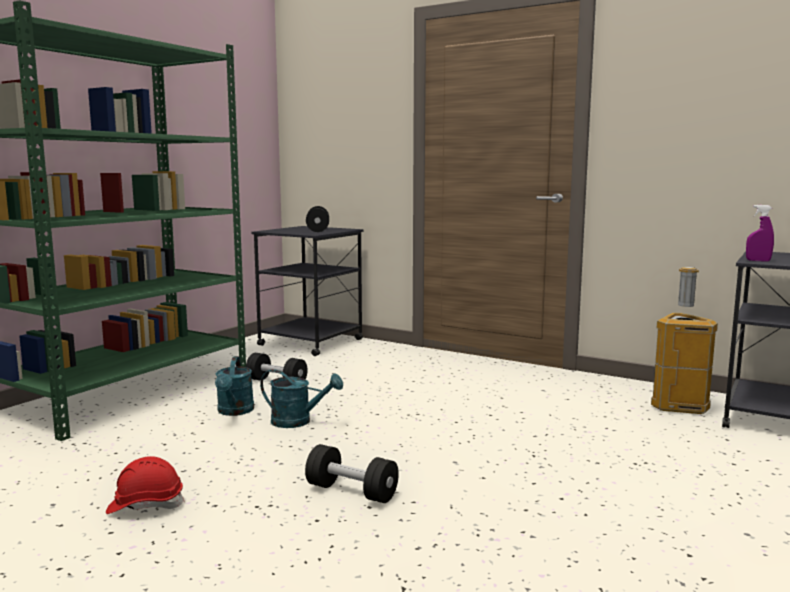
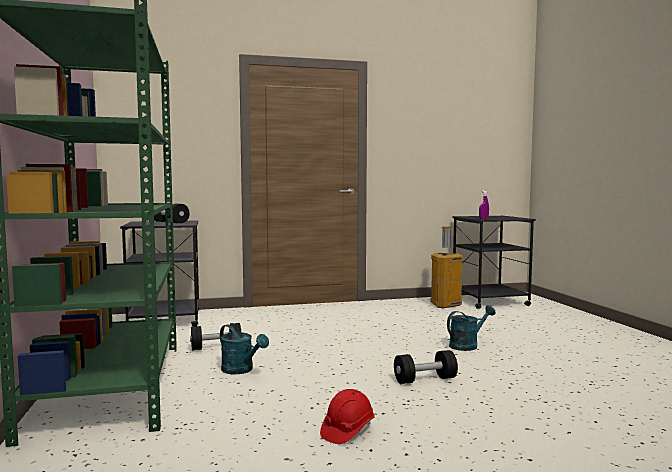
camera: 45 degrees left, 5 degrees down
turquoise watering can [260,369,343,428] -> turquoise watering can moved to [447,305,495,351]

